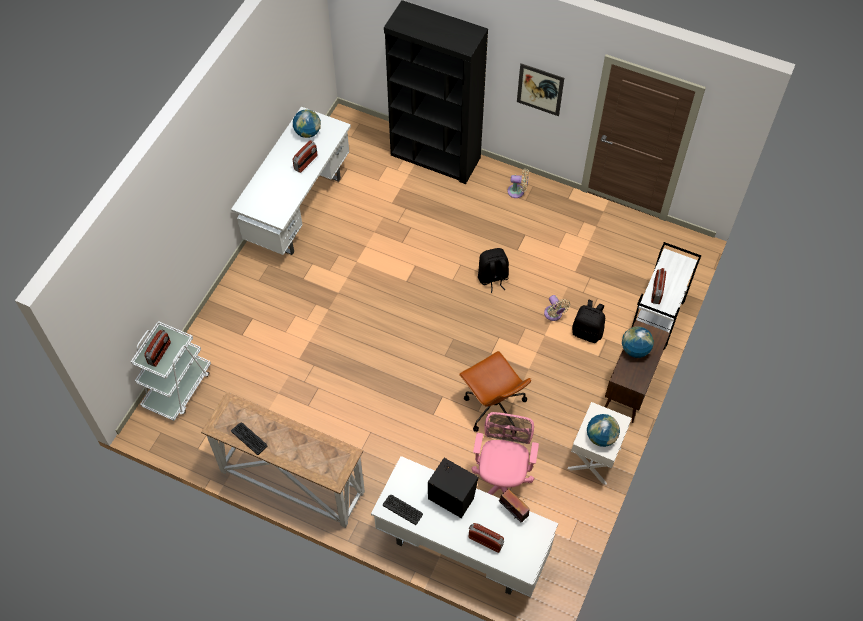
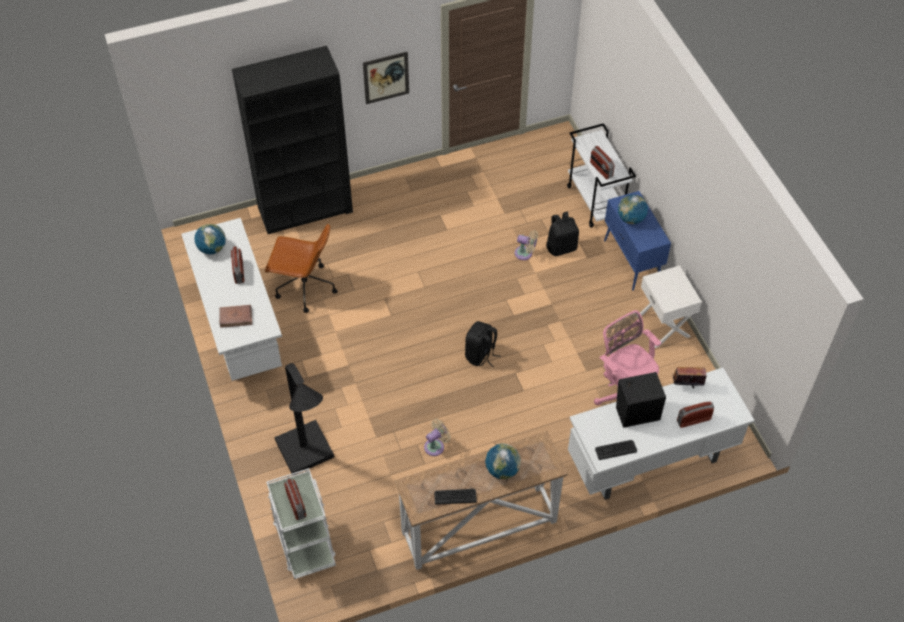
camera: 45 degrees left, 5 degrees down
brown office chair [459,351,531,432] -> brown office chair moved to [265,224,338,313]
black backpack [478,248,509,293] -> black backpack moved to [465,321,501,367]
beige fan [507,169,529,198] -> beige fan moved to [424,419,451,456]
globe [587,414,620,447] -> globe moved to [485,443,521,479]
brown cabinet [605,320,670,423] -> blue cabinet [604,191,671,291]
none -> brown book [219,305,252,328]
none -> black floor lamp [274,363,334,475]

